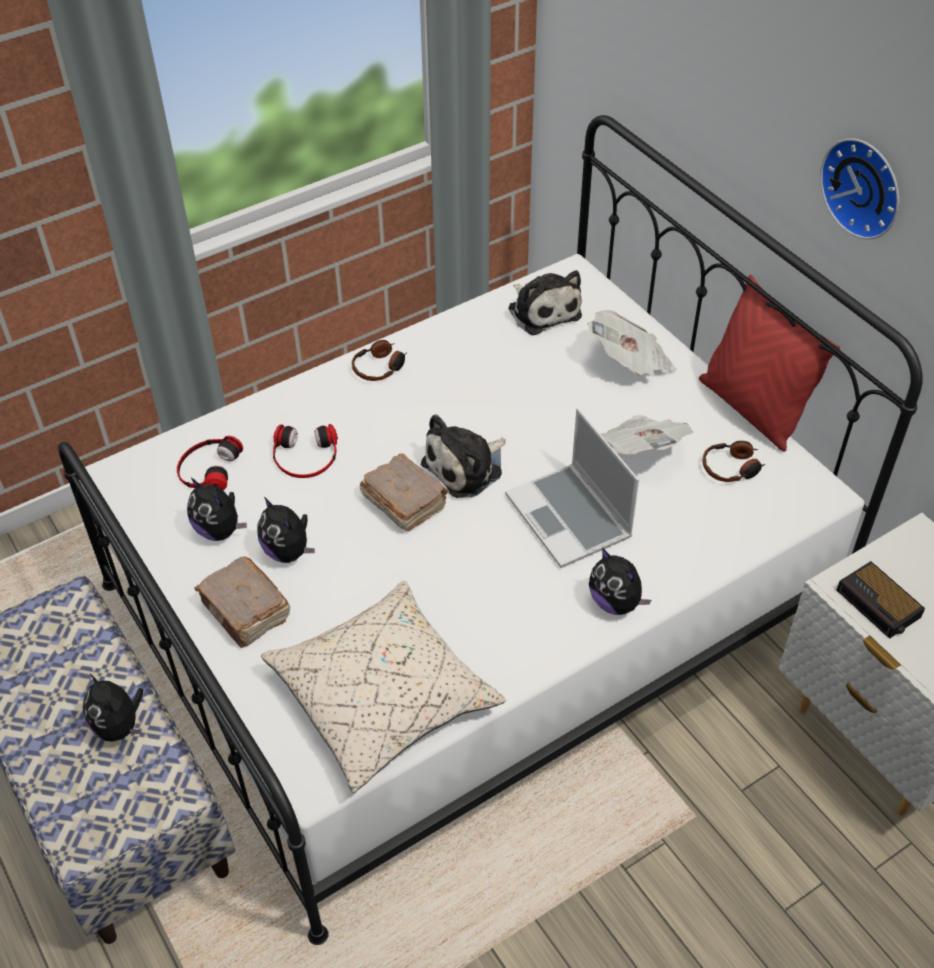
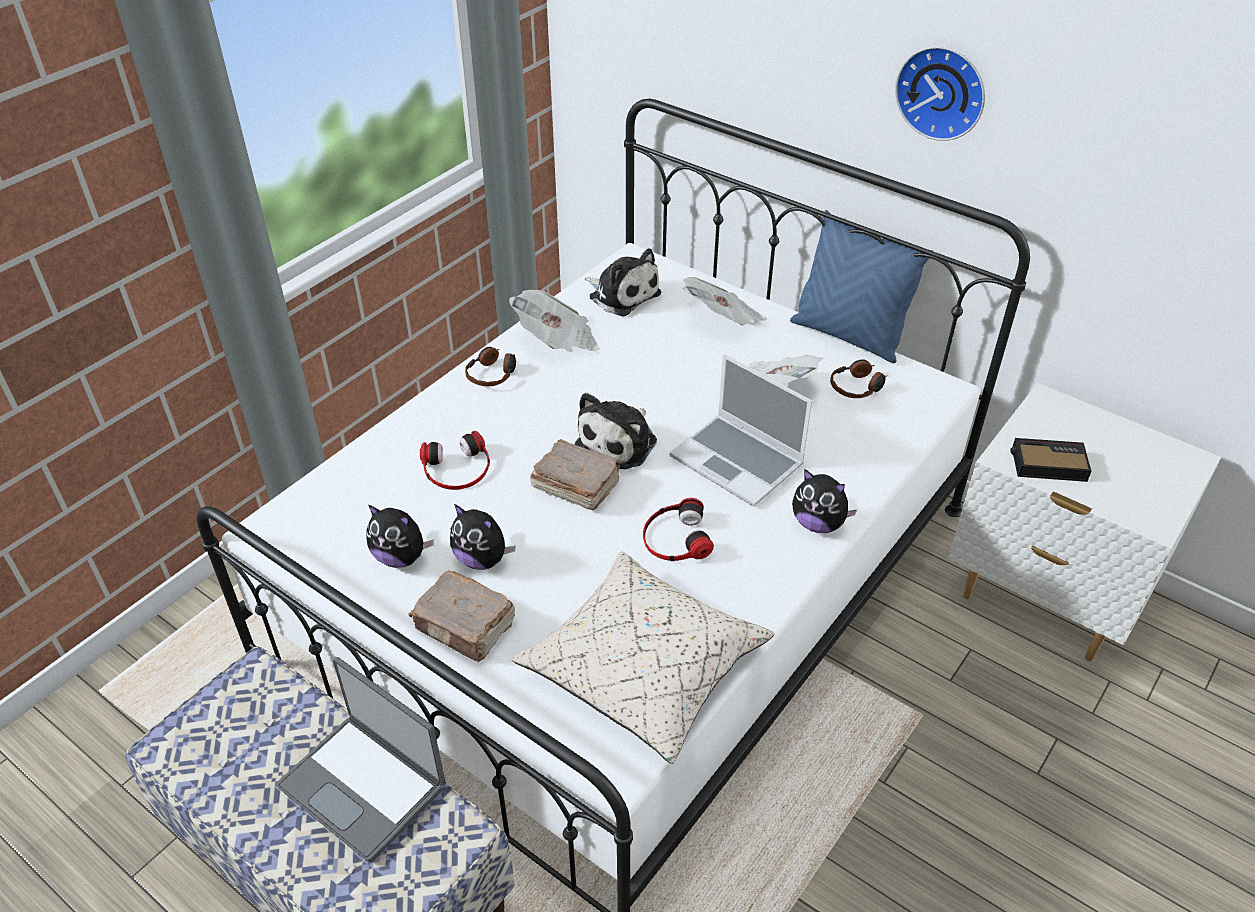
camera: 20 degrees left, 5 degrees down
plush toy [83,673,143,742] -> laptop [276,657,445,862]
headphones [177,436,243,490] -> headphones moved to [643,498,714,561]
red pillow [699,275,840,452] -> blue pillow [790,210,932,363]
alarm clock [837,561,925,639] -> alarm clock turned 150 degrees clockwise [1010,438,1091,482]
none -> newspaper [509,290,600,352]

